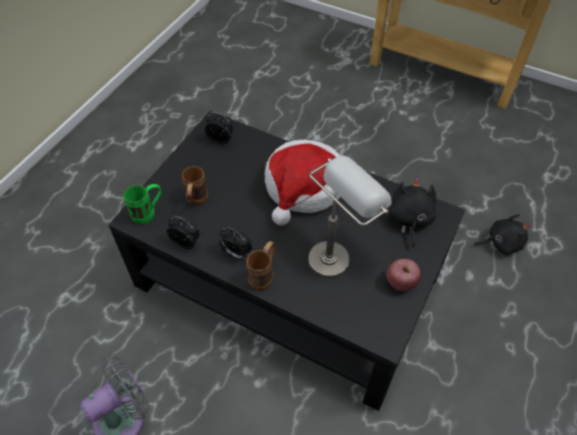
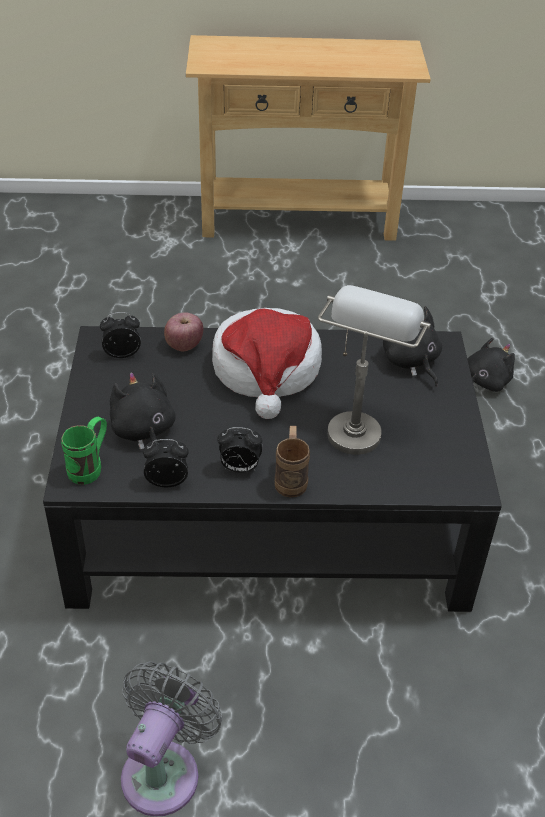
camera: 30 degrees left, 10 degrees down
brown mug [182,166,208,206] -> black plush toy [110,372,176,450]
apple [387,259,421,291] -> apple moved to [164,312,203,351]

